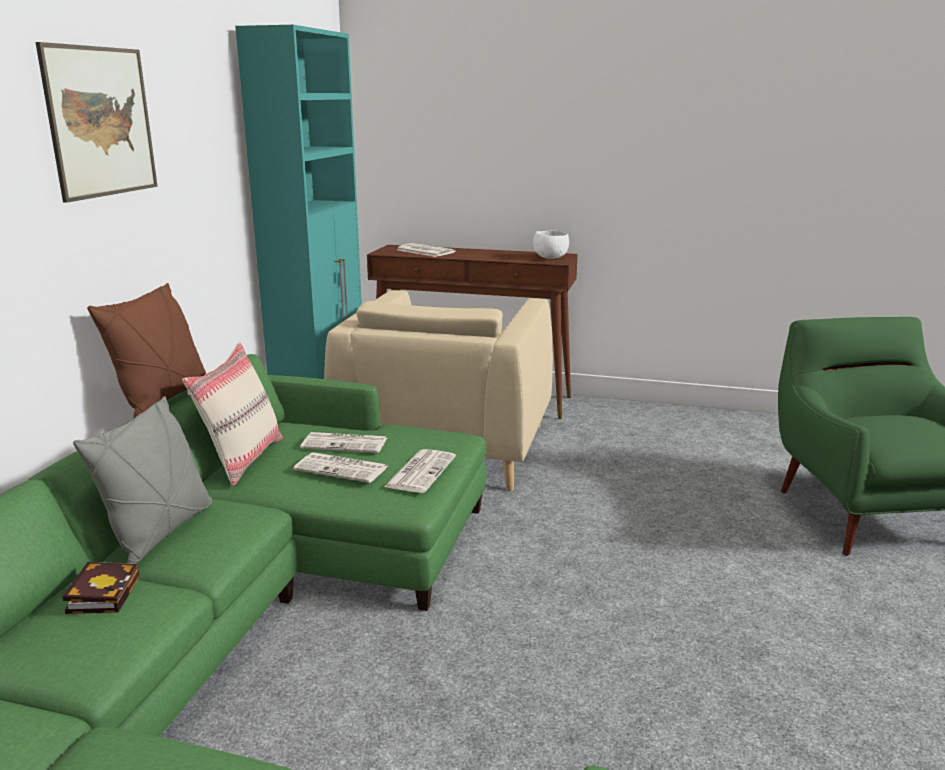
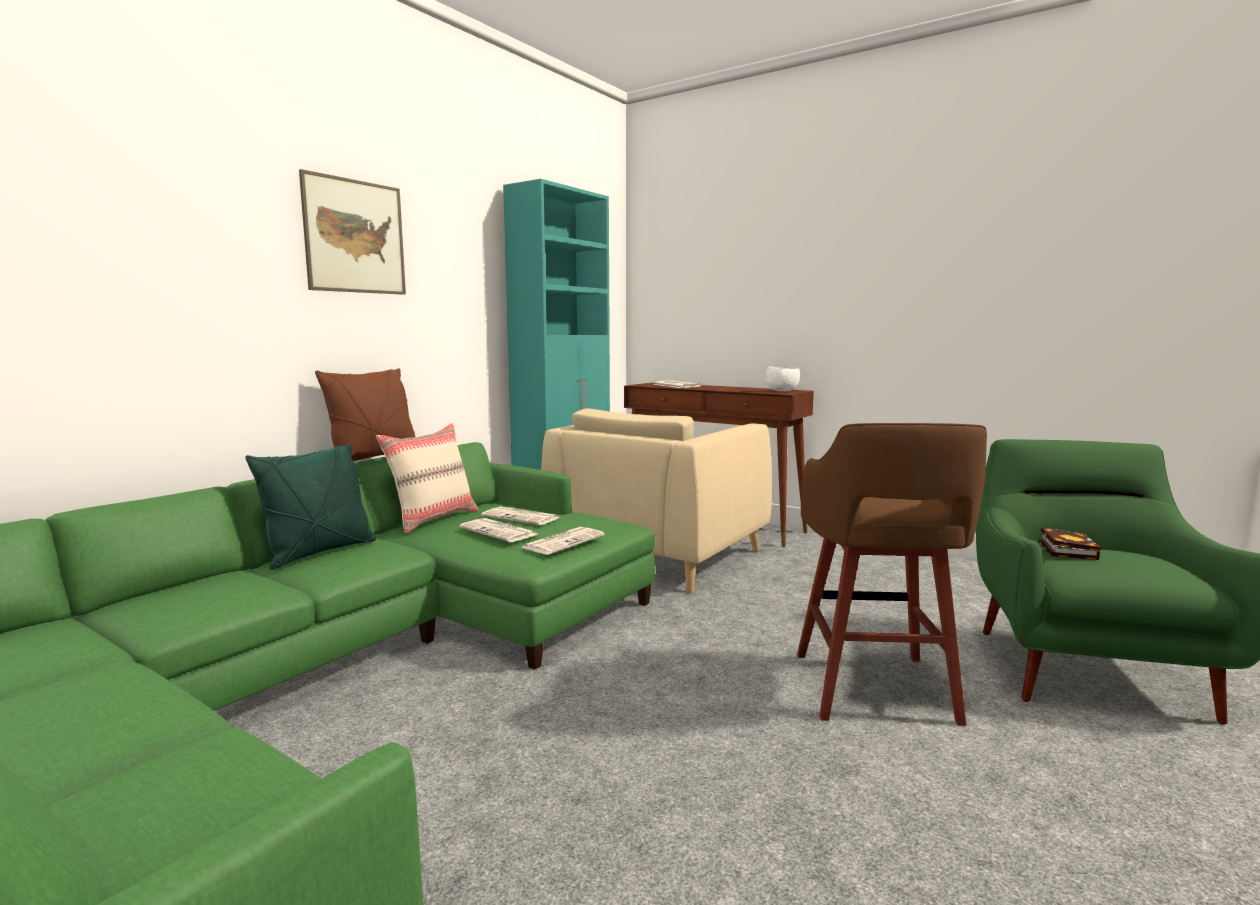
camera: 20 degrees right, 10 degrees down
book [63,562,139,614] -> book moved to [1039,527,1101,560]
grey pillow [73,396,212,564] -> green pillow [245,443,376,570]
none -> brown stool [797,423,987,726]

